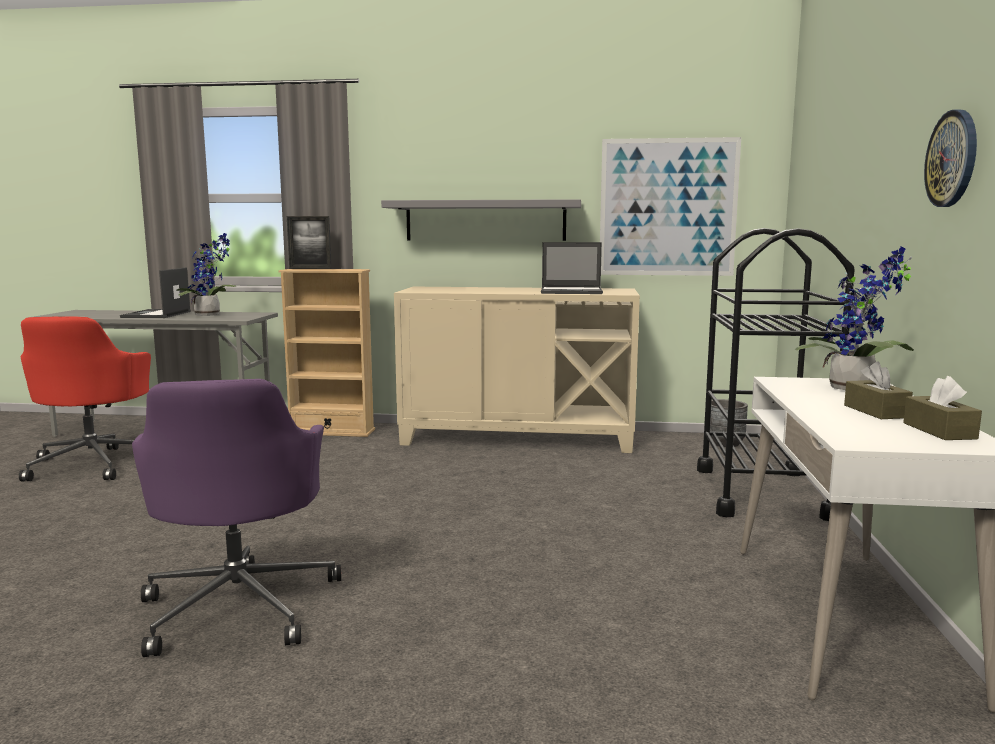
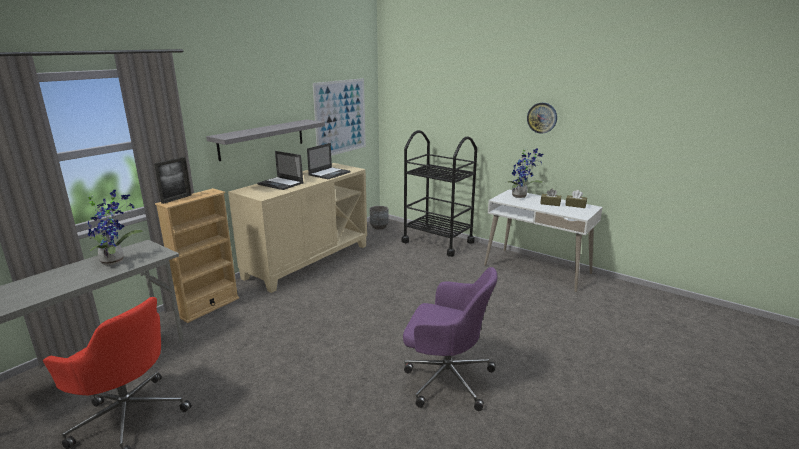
camera: 60 degrees left, 10 degrees up
laptop [120,267,191,318] -> laptop moved to [257,151,304,190]

